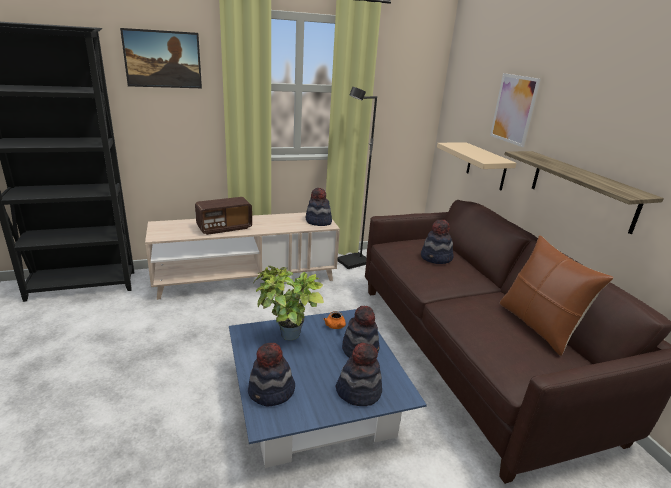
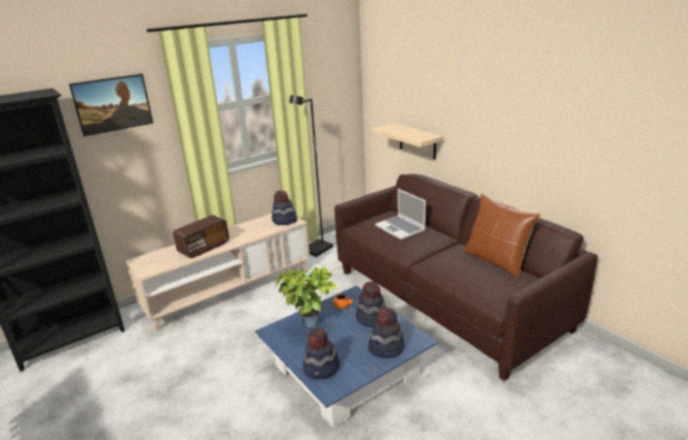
camera: 15 degrees left, 0 degrees up
hat [421,220,454,264] -> laptop [375,189,426,240]
picture [490,73,541,147] -> none
shelf [504,151,664,234] -> none

